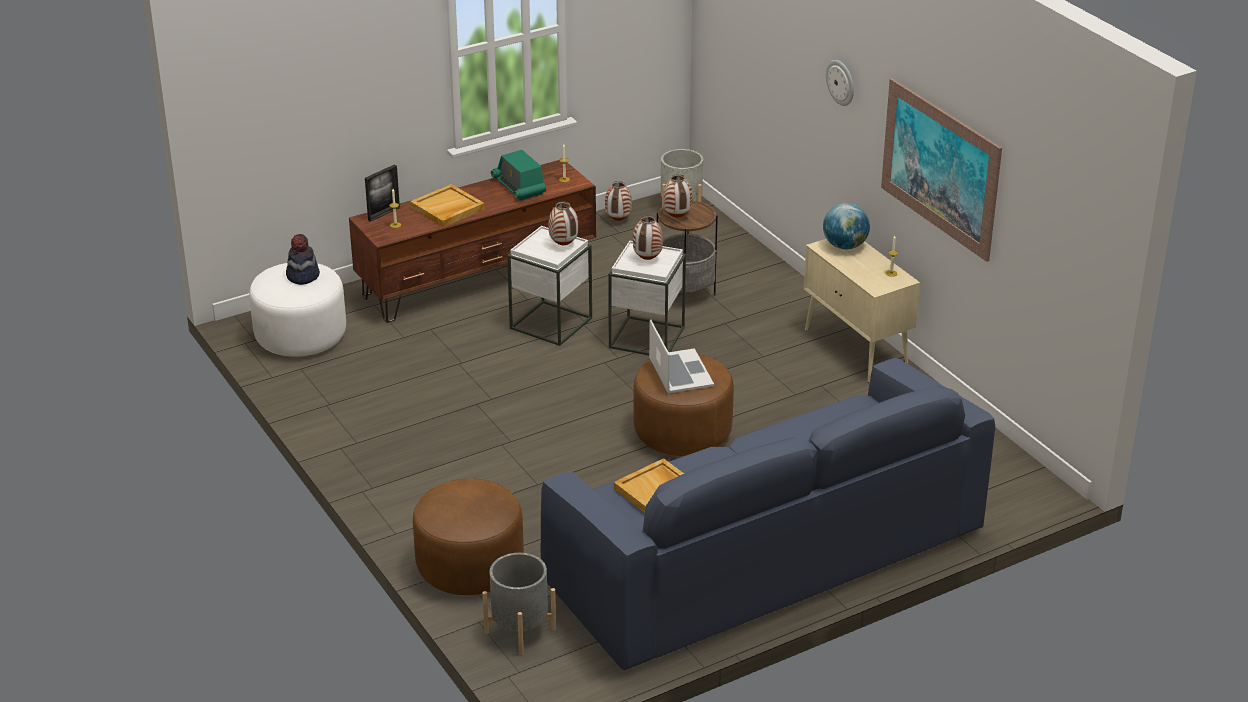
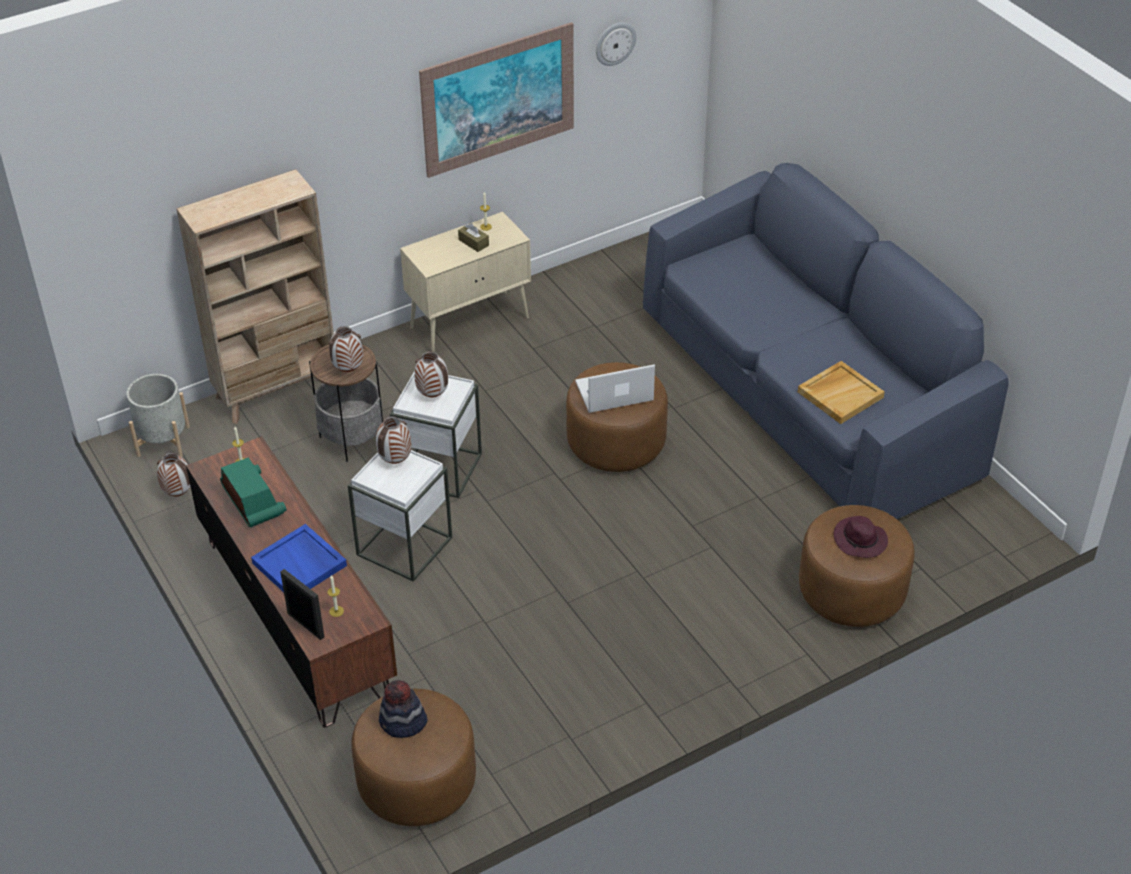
camera: 90 degrees left, 10 degrees up
white ottoman [249,263,346,357] -> brown ottoman [351,689,476,826]
beige tray [410,184,485,227] -> blue tray [251,524,347,592]
grey planter [483,553,556,655] -> none
radio [491,150,546,200] -> radio turned 90 degrees counterclockwise [220,458,286,527]
globe [823,203,870,249] -> none
wall clock [826,60,854,106] -> wall clock moved to [596,22,636,66]
none -> beige bookcase [177,169,334,424]
none -> brown tissue box [458,223,489,252]
none -> purple hat [834,516,888,558]

